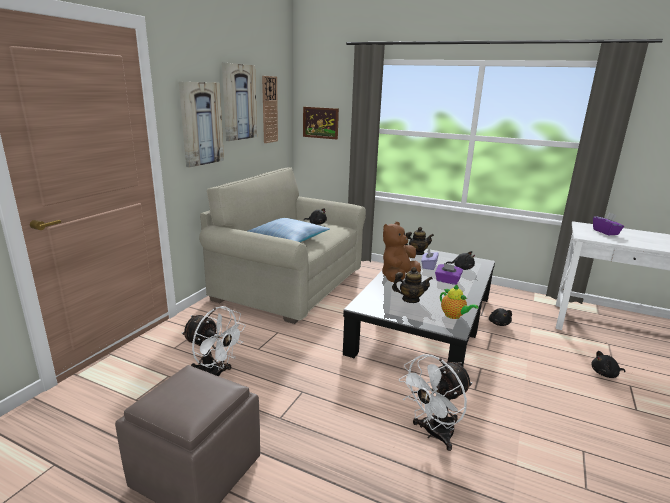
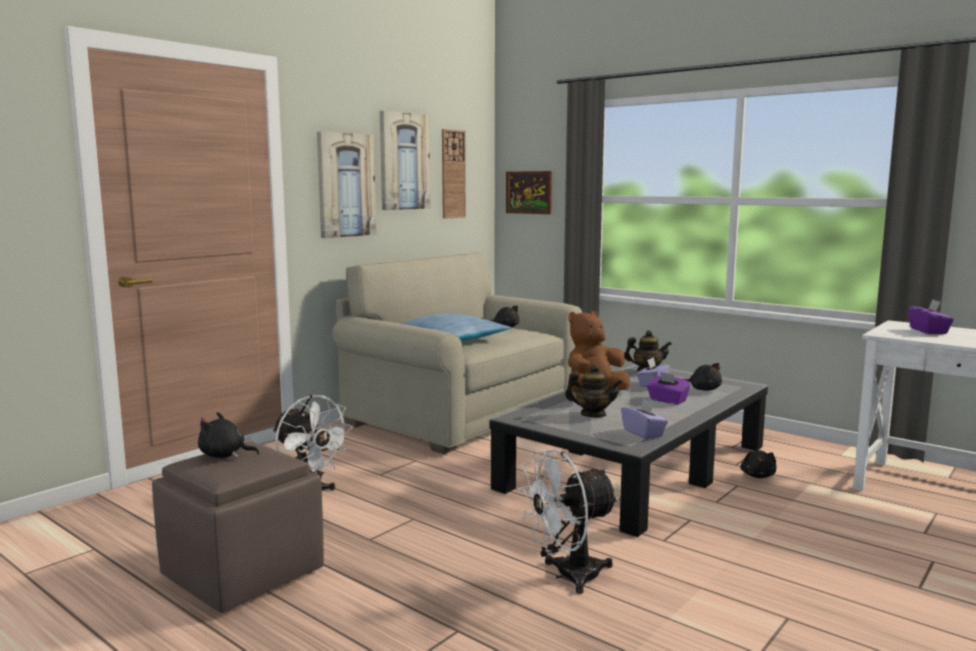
camera: 15 degrees right, 10 degrees down
teapot [440,284,478,319] -> purple tissue box [621,398,668,440]
black plush toy [591,351,625,378] -> black plush toy moved to [198,412,260,458]

